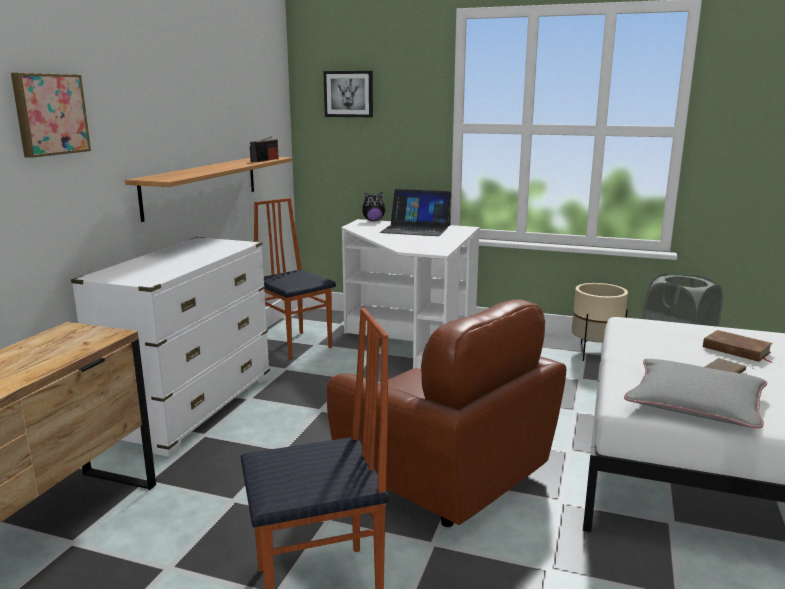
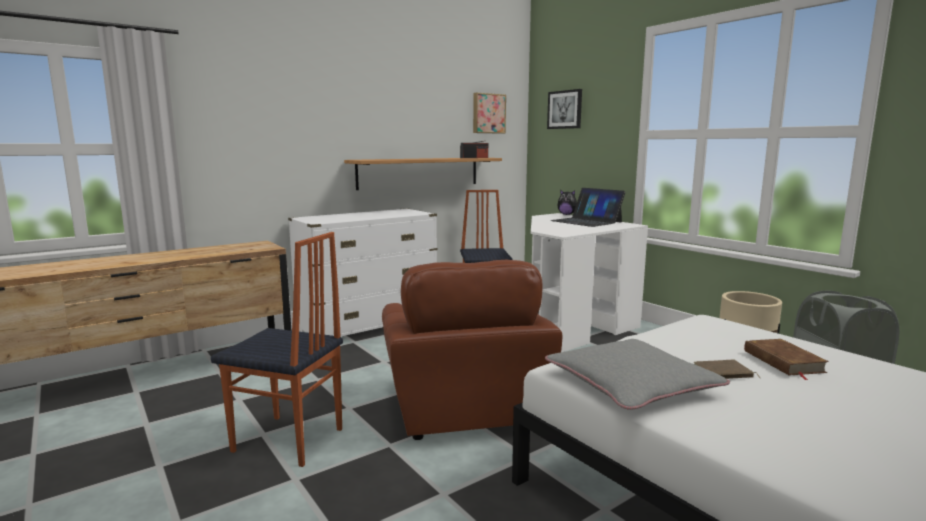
camera: 35 degrees right, 5 degrees down
picture [11,73,91,158] -> picture moved to [473,93,506,134]

